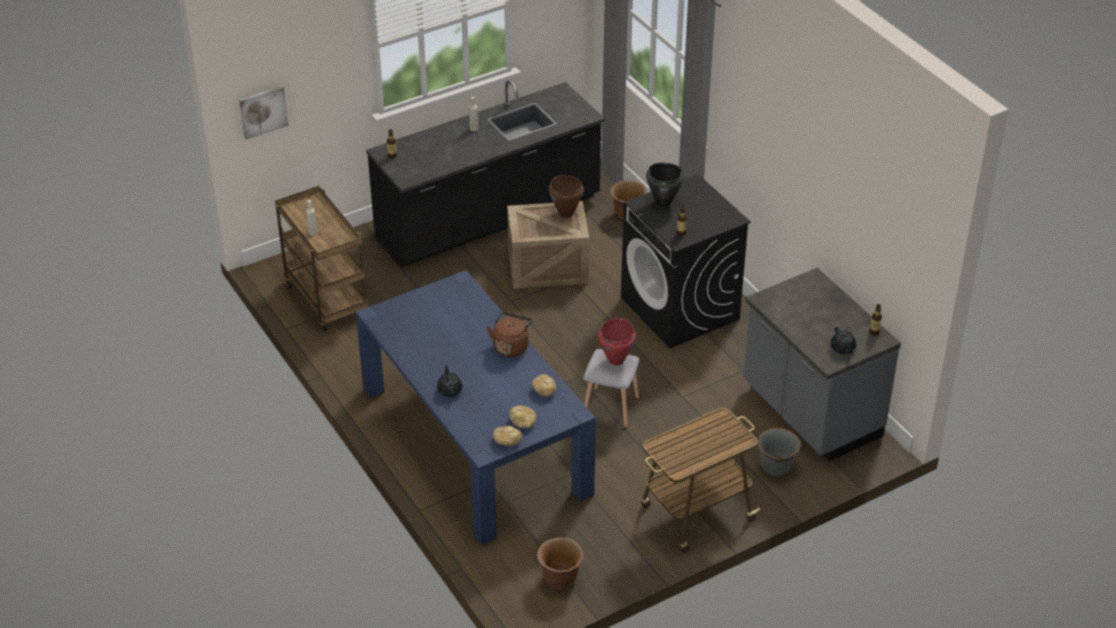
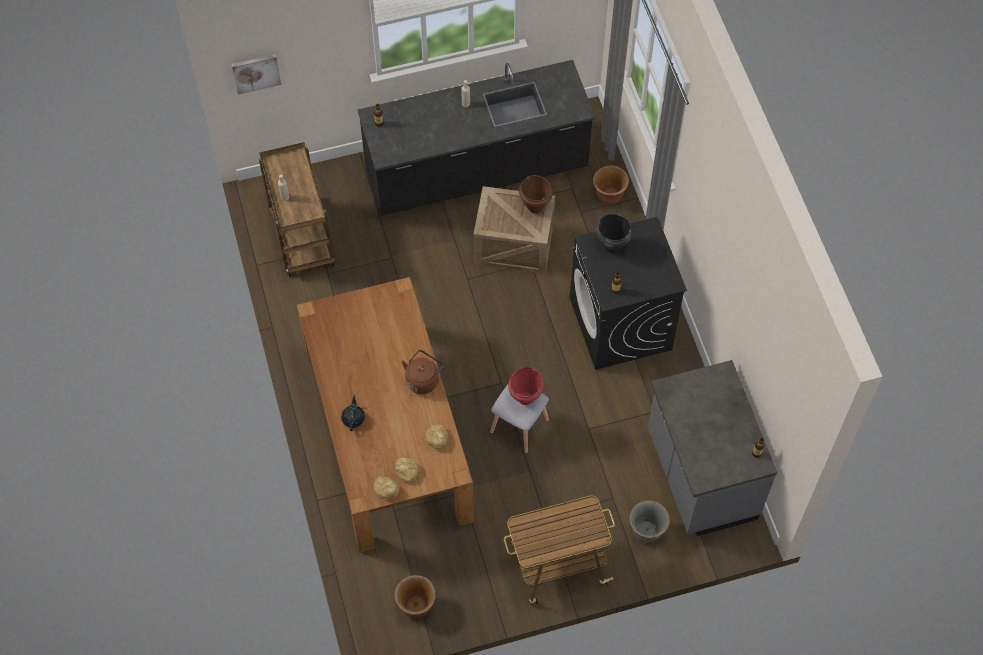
camera: 15 degrees right, 20 degrees up
blue dining table [356,270,596,545] -> brown dining table [297,277,474,552]
black teapot [831,327,856,354] -> none

